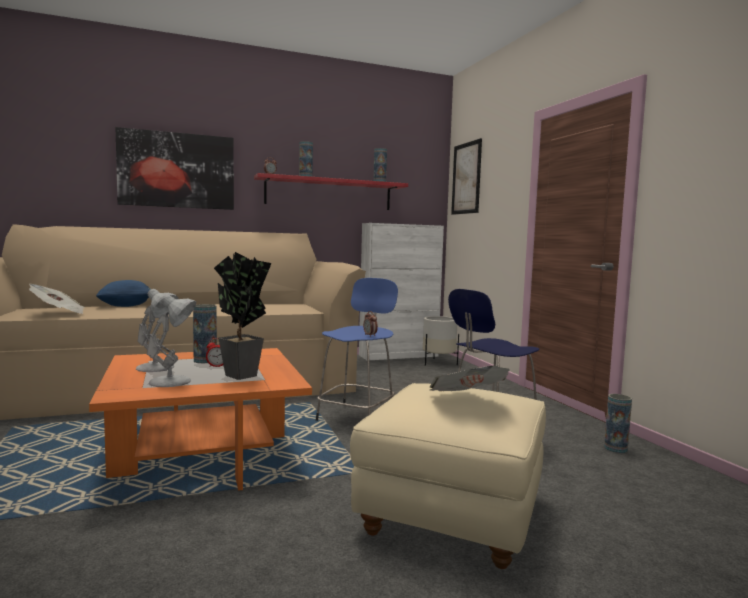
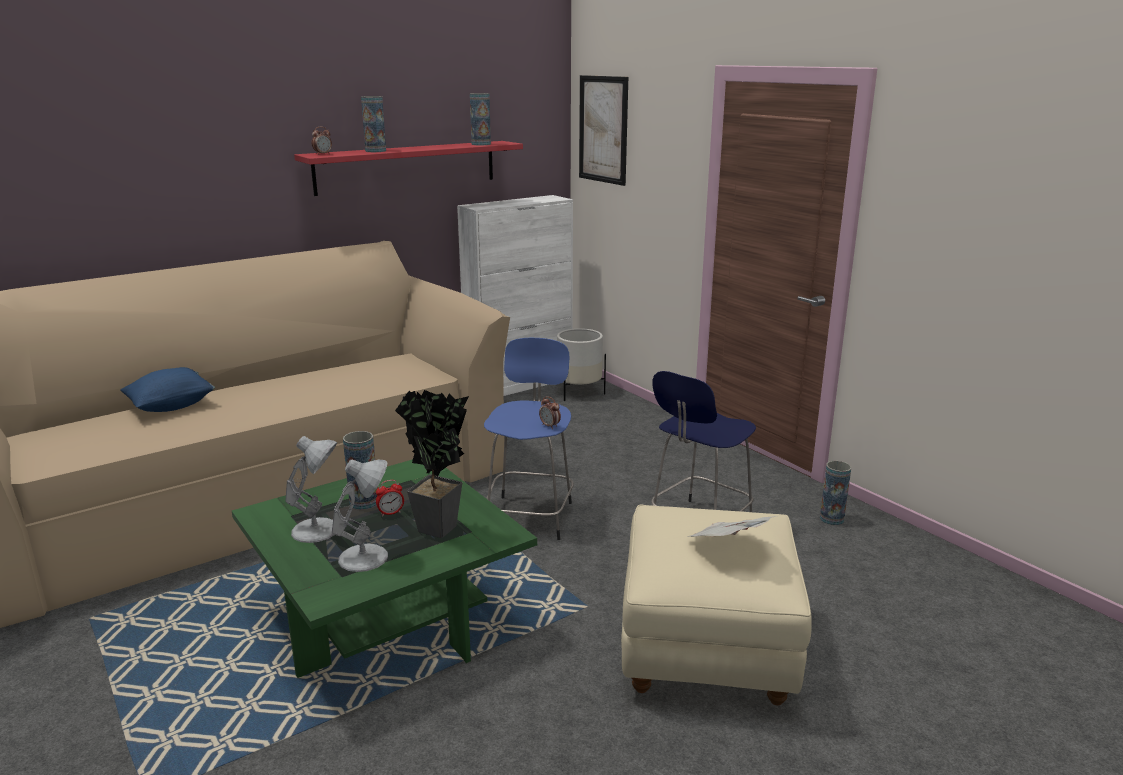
camera: 15 degrees left, 15 degrees up
newspaper [29,284,85,314] -> none
orange coffee table [89,348,312,491] -> green coffee table [232,459,537,678]
picture [116,127,234,210] -> none

